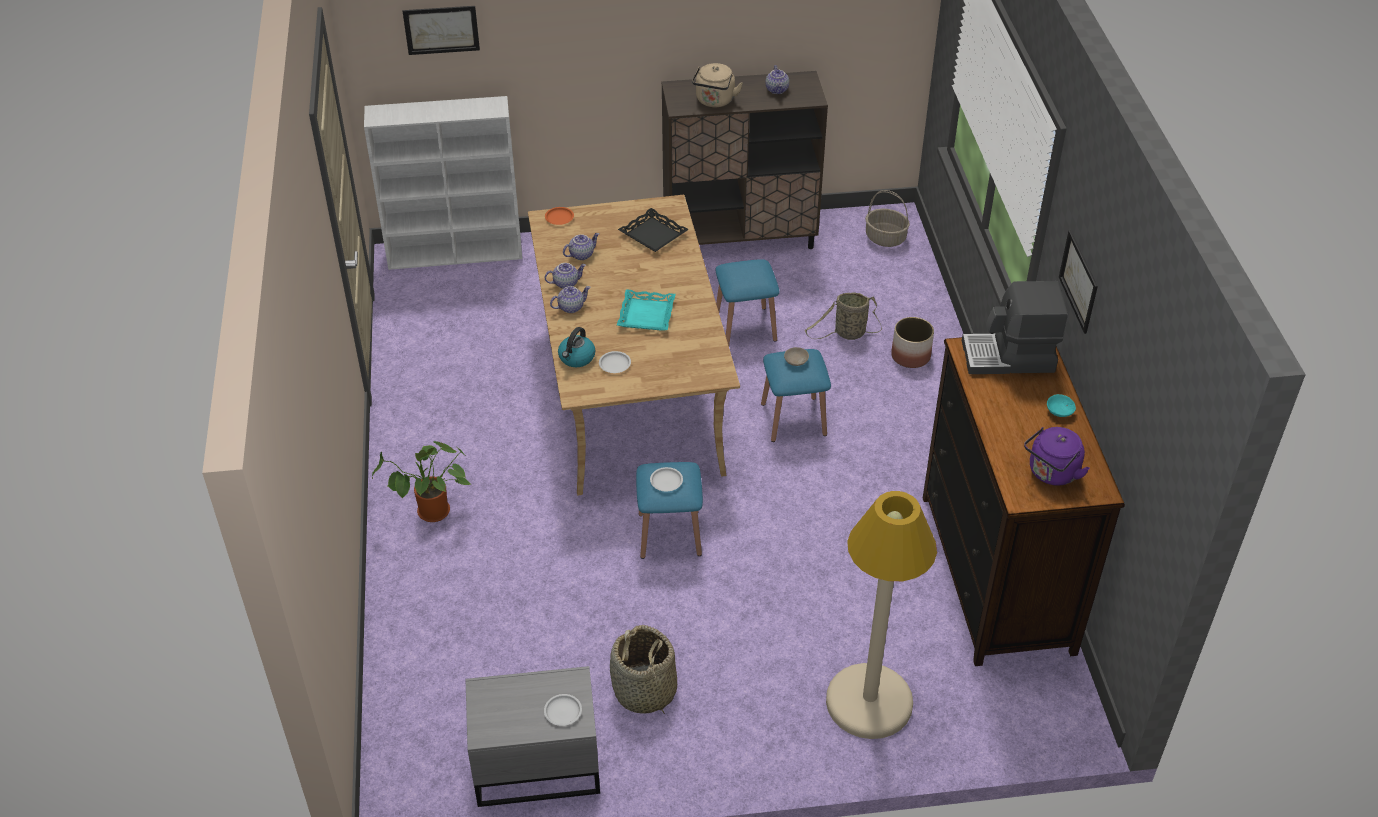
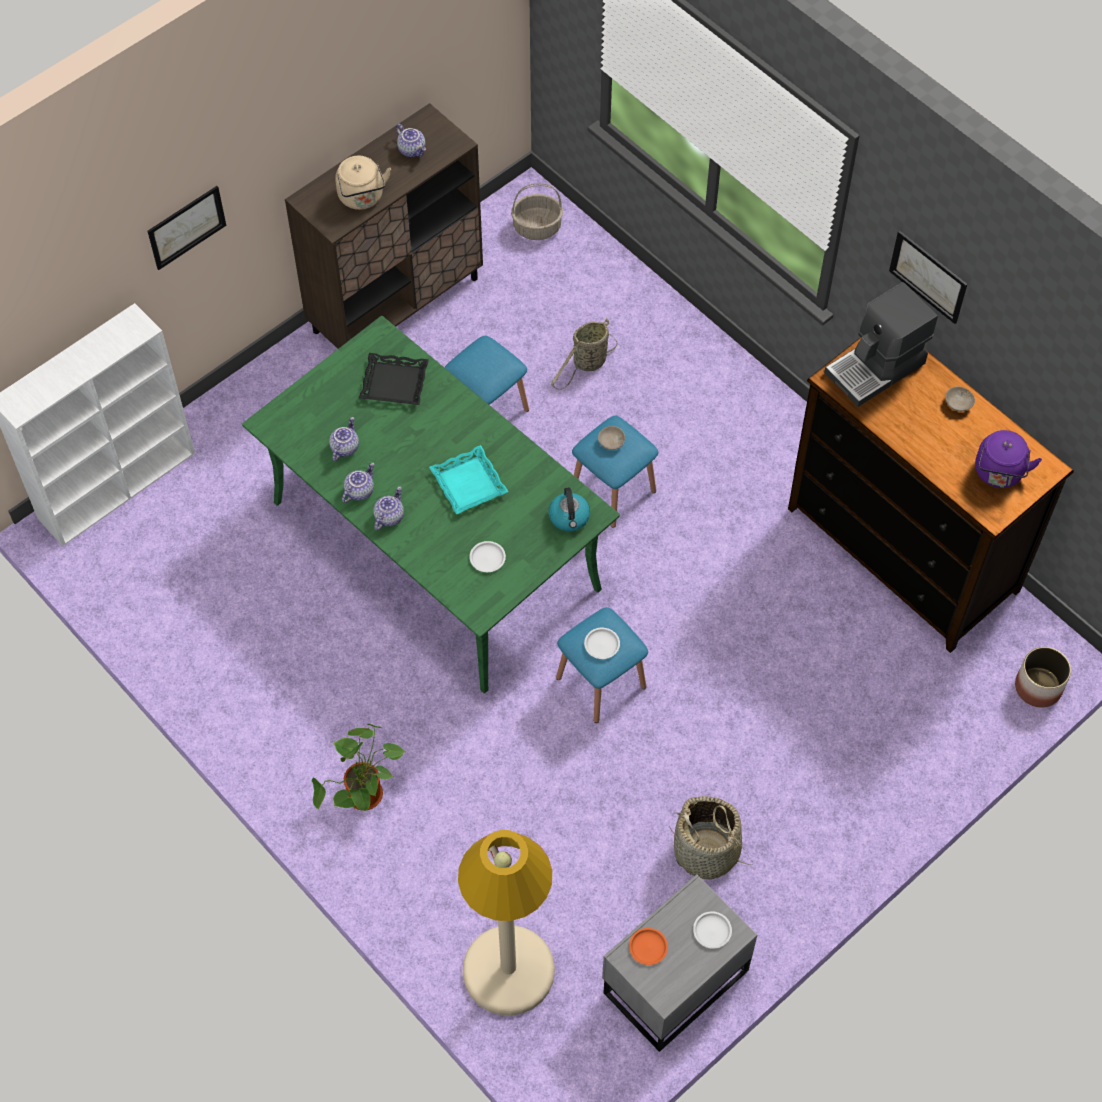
camera: 35 degrees left, 15 degrees up
picture [403,6,480,55] -> picture moved to [148,186,226,270]
beige dining table [528,195,740,495] -> green dining table [242,316,620,694]
orange plate [545,207,574,225] -> orange plate moved to [629,928,668,965]
kettle [558,327,596,367] -> kettle moved to [549,487,590,531]
beige floor lamp [826,491,937,739] -> beige floor lamp moved to [458,830,555,1016]
planter [891,317,934,368] -> planter moved to [1015,647,1071,707]
turquoise bowl [1047,394,1076,417] -> beige bowl [946,386,975,412]

